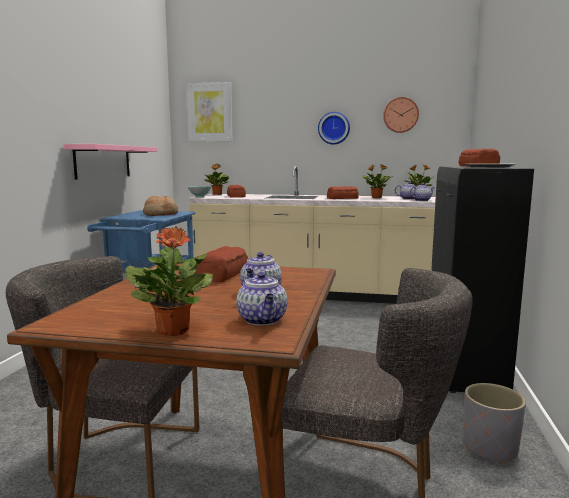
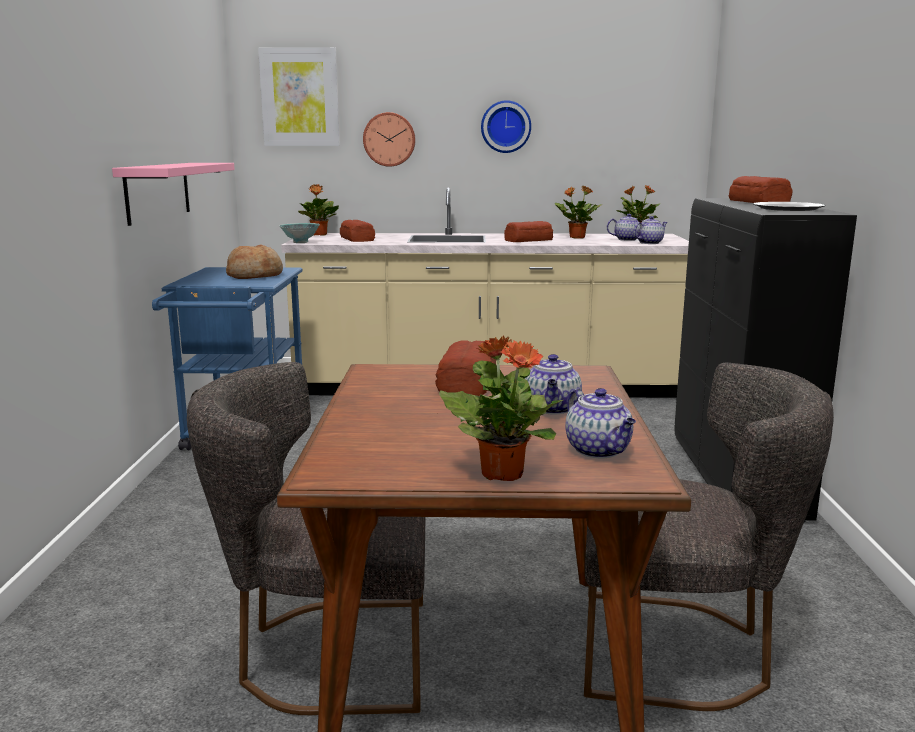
camera: 10 degrees left, 5 degrees up
wall clock [383,97,419,133] -> wall clock moved to [363,112,416,167]
grey planter [463,383,526,464] -> none

